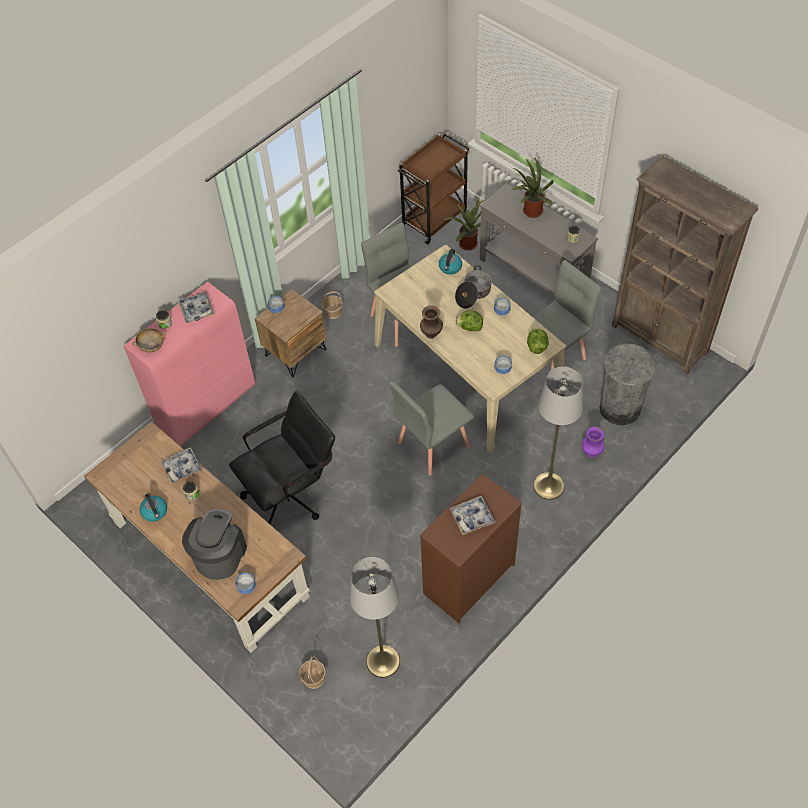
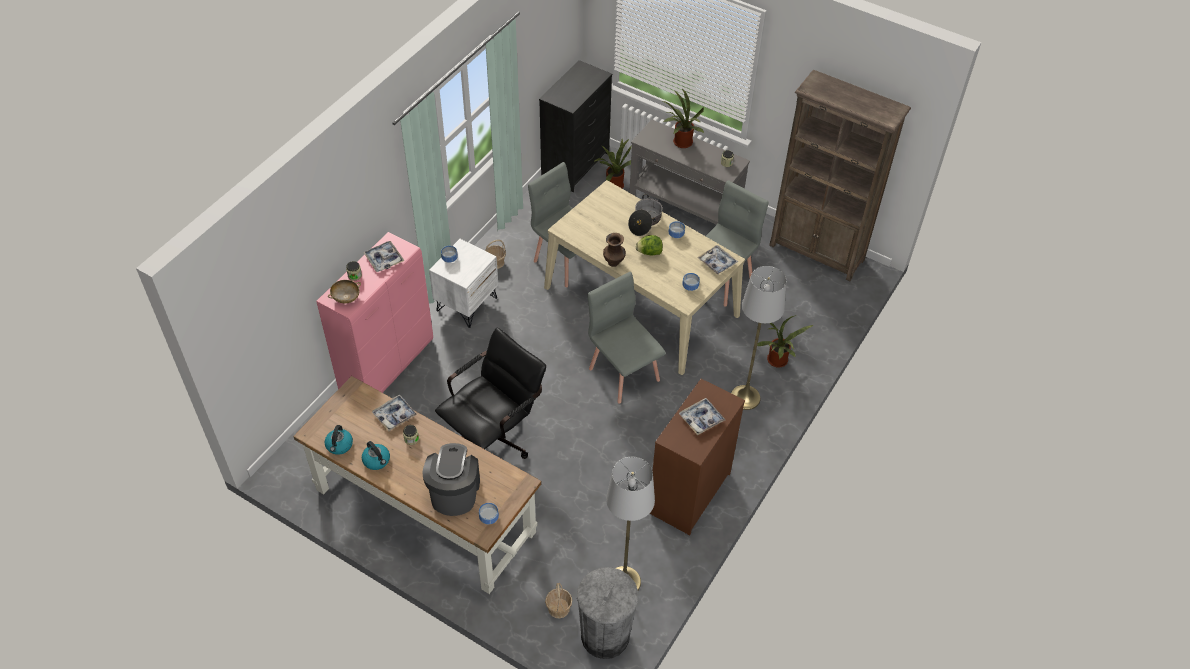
camera: 15 degrees left, 5 degrees down
brown nightstand [255,289,327,377] -> white nightstand [429,239,498,328]
grey chair [389,381,474,476] -> grey chair turned 105 degrees clockwise [588,272,666,404]
brown cart [397,133,469,244] -> black dresser [539,60,612,192]
kettle [439,249,462,274] -> kettle moved to [325,425,353,455]
lettuce [527,328,549,354] -> tray [697,245,738,275]
purple vase [582,427,604,457] -> potted plant [757,315,813,368]
grey trash can [599,344,657,425] -> grey trash can moved to [577,567,638,659]

